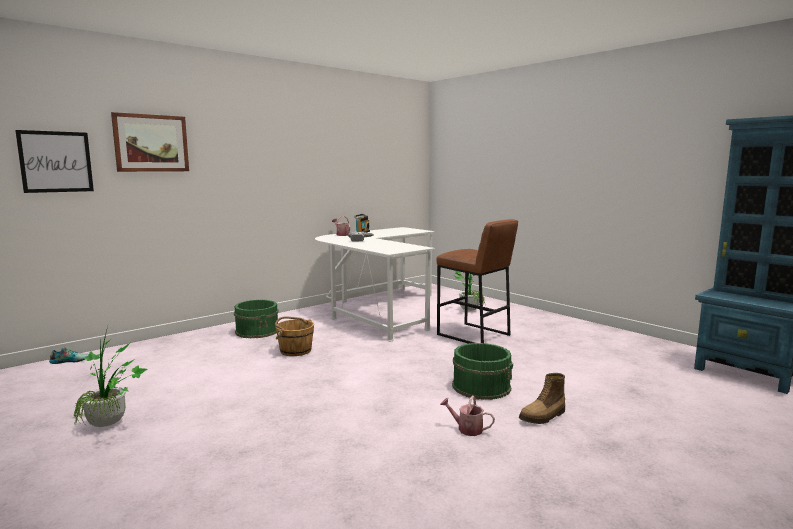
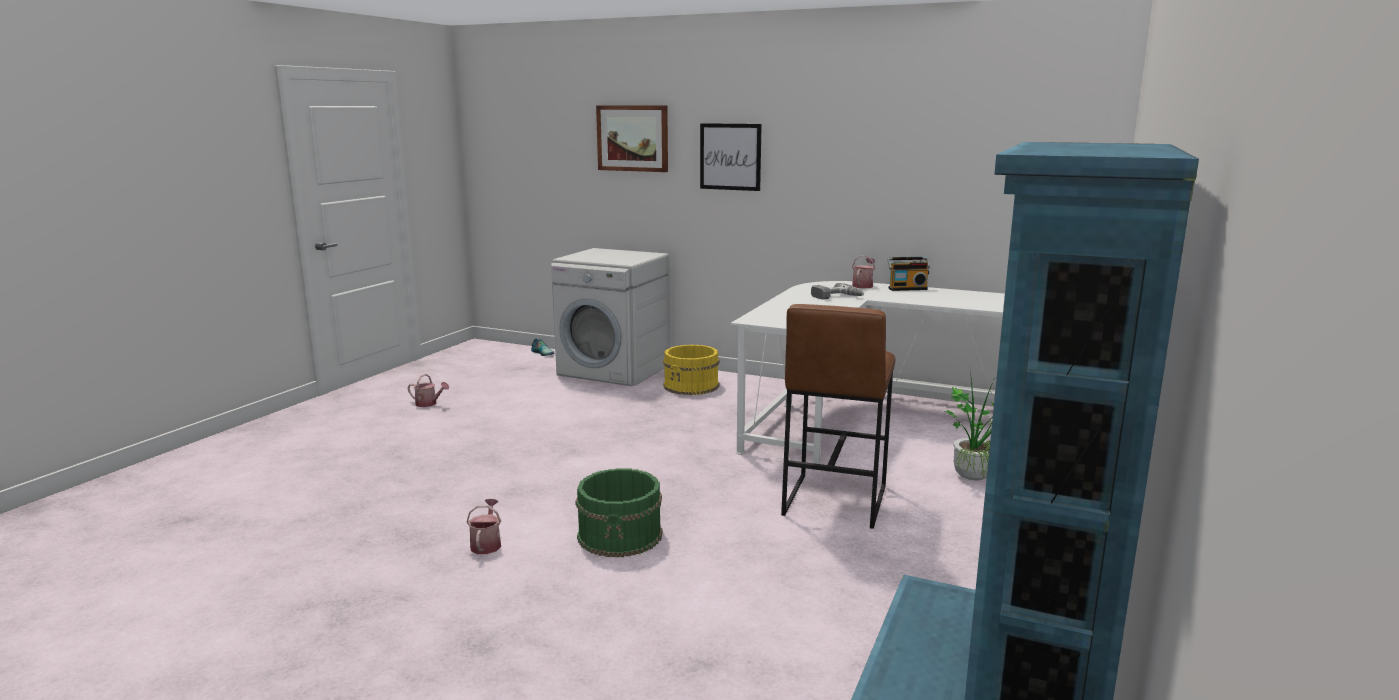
camera: 65 degrees right, 5 degrees up
picture [15,130,94,193] -> picture moved to [700,123,762,191]
potted plant [74,326,147,427] -> watering can [407,374,449,407]
green bucket [234,300,279,338] -> yellow bucket [663,344,720,395]
brown bucket [275,316,314,356] -> none
boot [519,373,565,424] -> none
none -> white washing machine [551,248,670,386]

